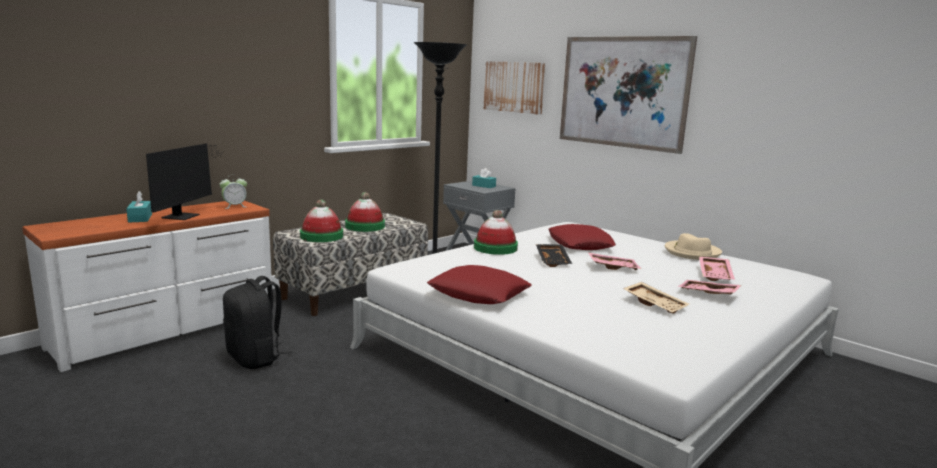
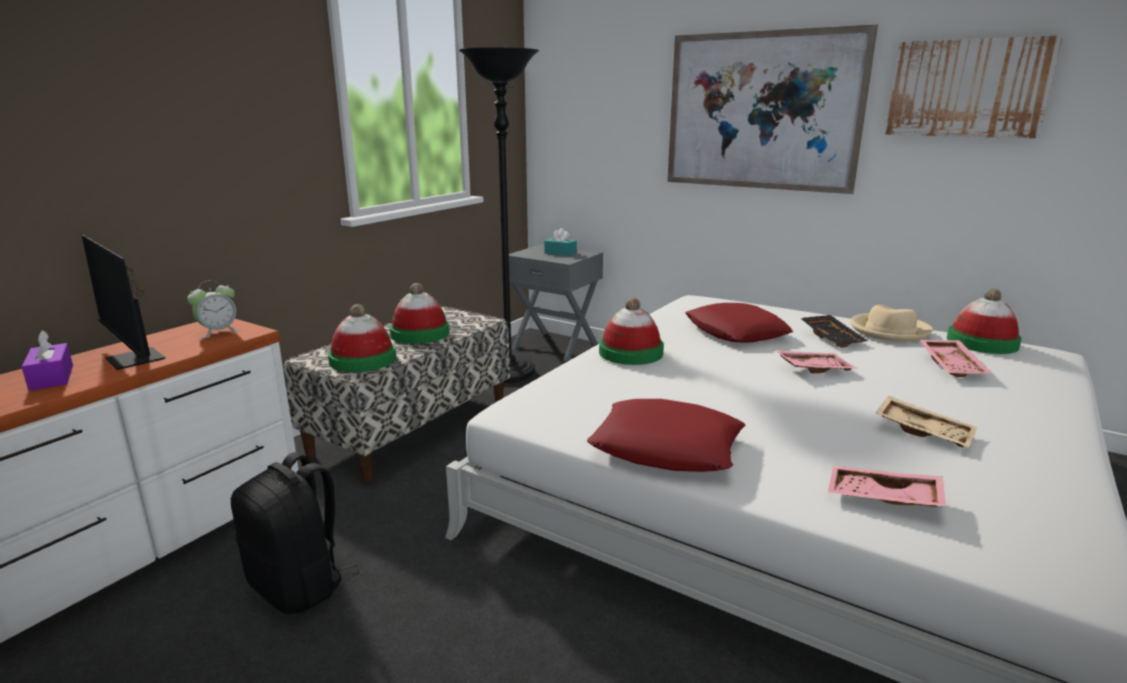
camera: 10 degrees left, 5 degrees up
turquoise tissue box [126,191,152,223] -> purple tissue box [22,330,73,391]
monitor [146,143,222,220] -> monitor turned 135 degrees clockwise [82,235,165,370]
picture [484,61,545,115] -> picture moved to [885,35,1063,138]
black tray [536,244,572,267] -> black tray moved to [800,315,868,348]
pink tray [678,280,742,294] -> pink tray moved to [828,466,946,507]
none -> hat [947,289,1022,354]

